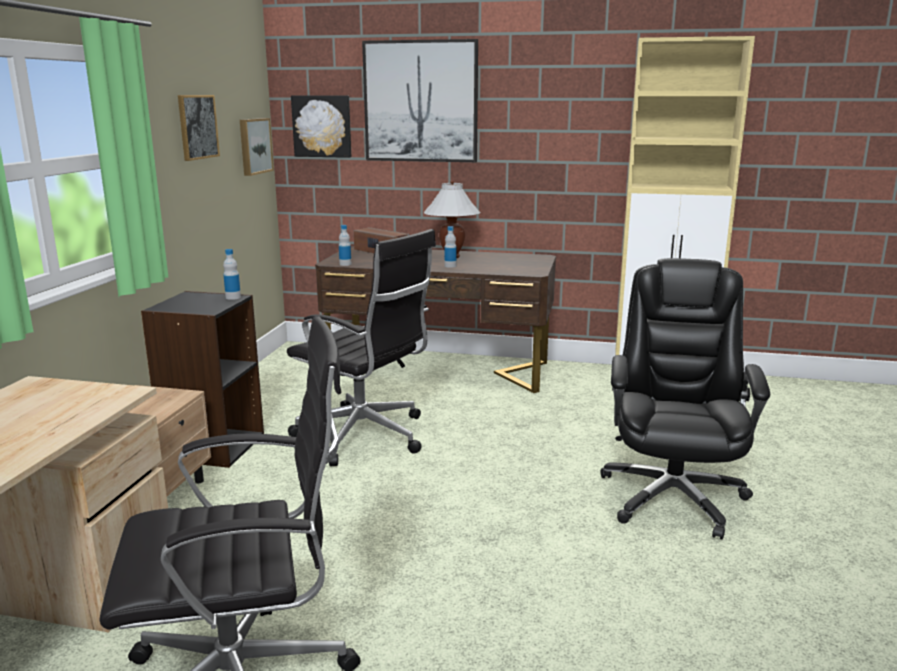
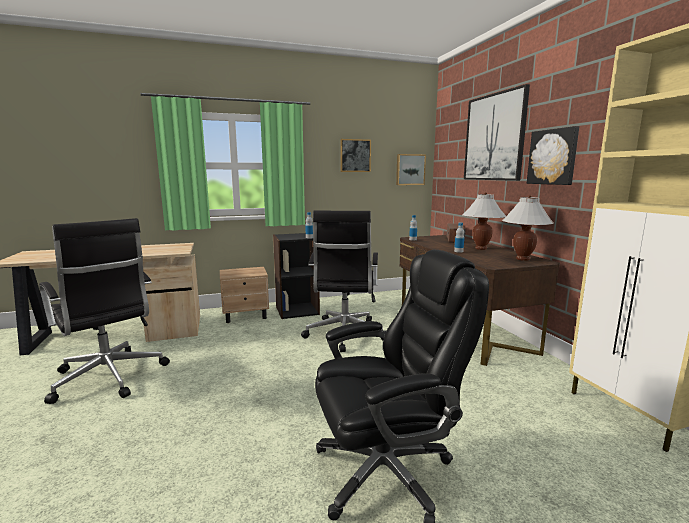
camera: 60 degrees right, 5 degrees down
picture [291,95,351,158] -> picture moved to [527,126,579,185]
none -> white table lamp [502,195,554,261]

